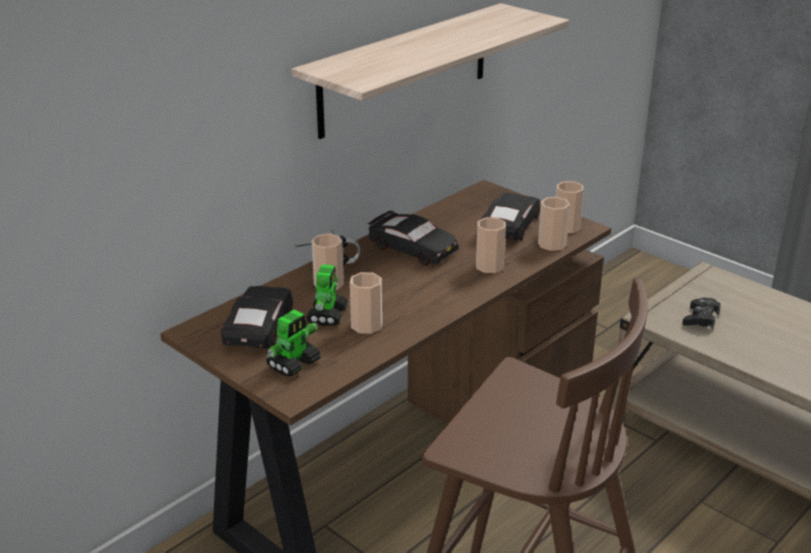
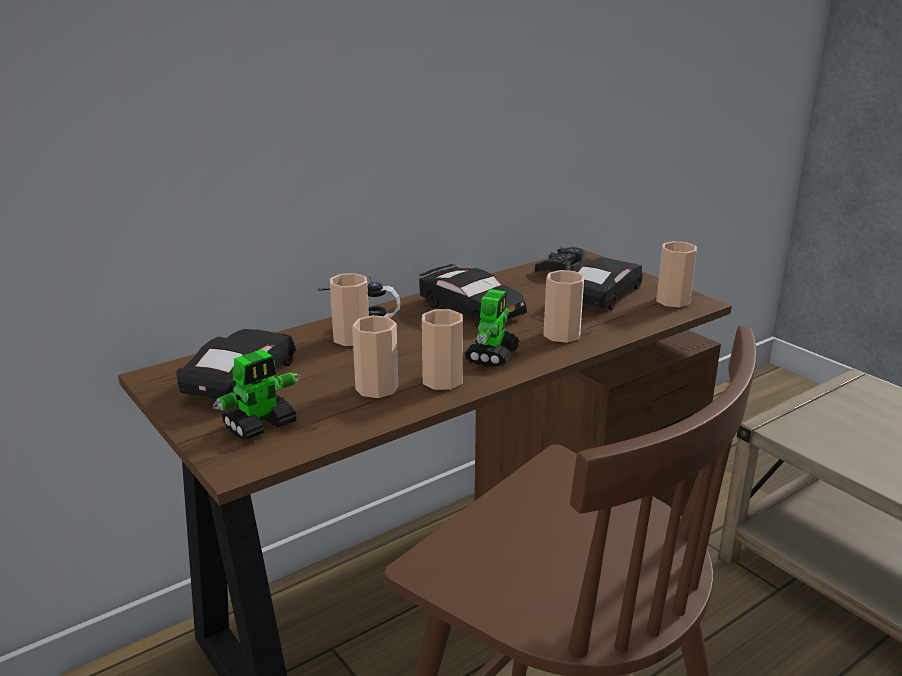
camera: 10 degrees right, 5 degrees down
shelf [291,3,569,139] -> none
toy robot [306,264,348,326] -> toy robot moved to [465,289,520,367]
cup [538,197,570,251] -> cup moved to [422,309,463,390]
black game controller [682,297,721,330] -> black game controller moved to [535,246,586,272]

